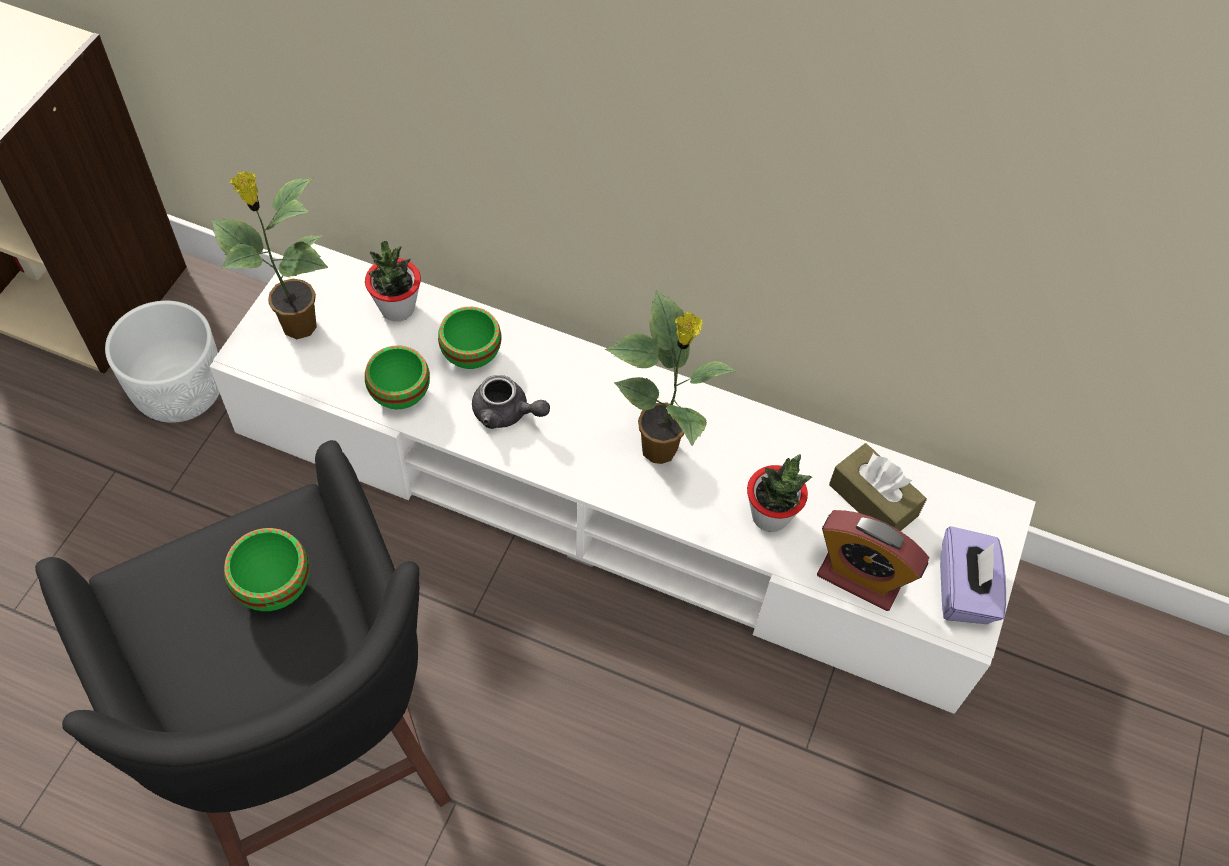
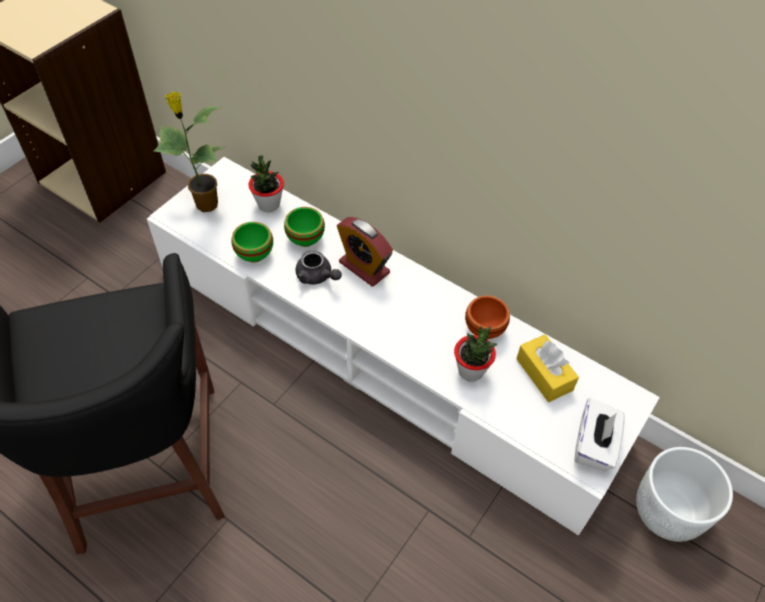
camera: 15 degrees right, 5 degrees down
white planter [105,301,220,423] -> white planter moved to [636,447,733,542]
green bowl [224,528,310,611] -> none
potted plant [605,290,737,464] -> none
alarm clock [817,510,929,611] -> alarm clock moved to [337,217,393,287]
brown tissue box [829,443,927,531] -> yellow tissue box [517,334,579,402]
purple tissue box [940,526,1006,624] -> white tissue box [574,398,625,471]
none -> brown bowl [465,295,510,339]

